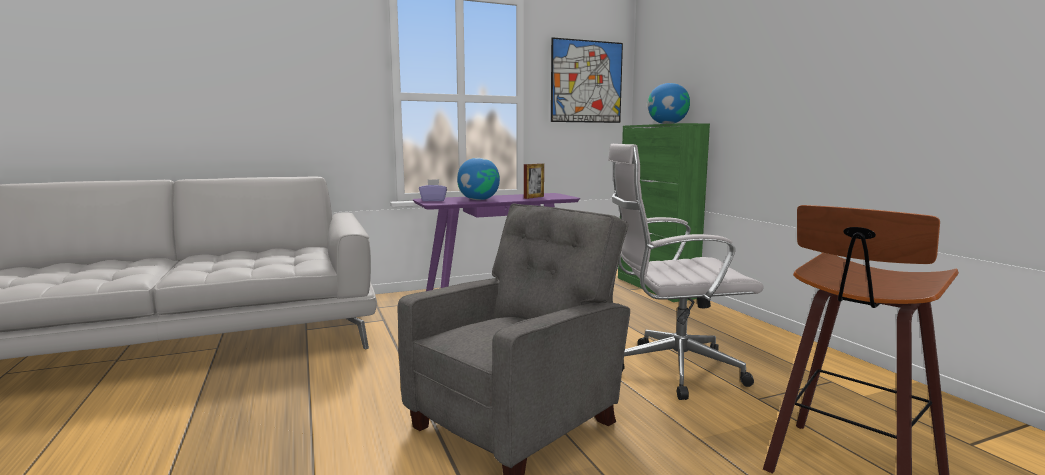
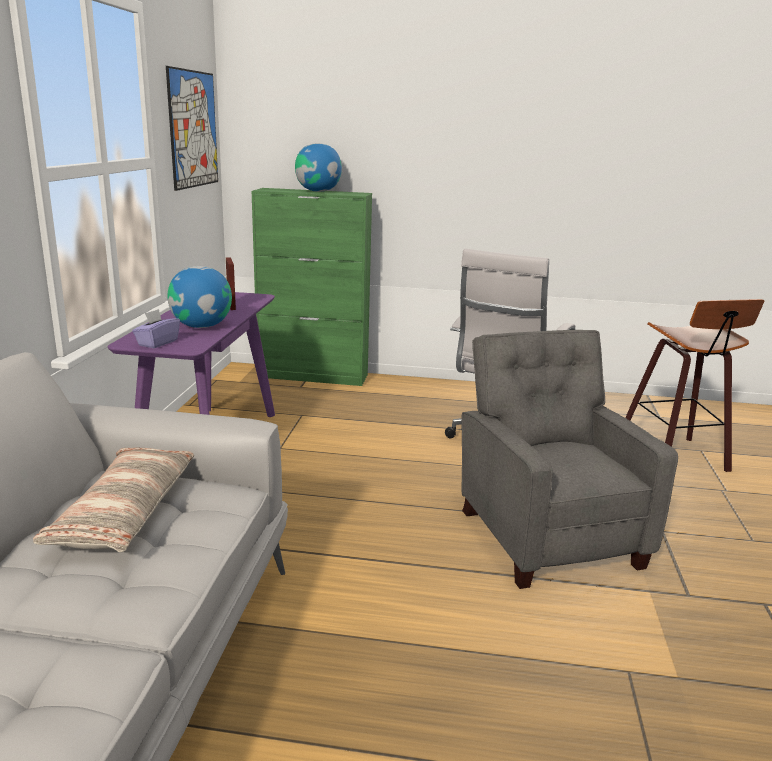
camera: 60 degrees left, 10 degrees up
none -> pillow [33,448,194,552]

